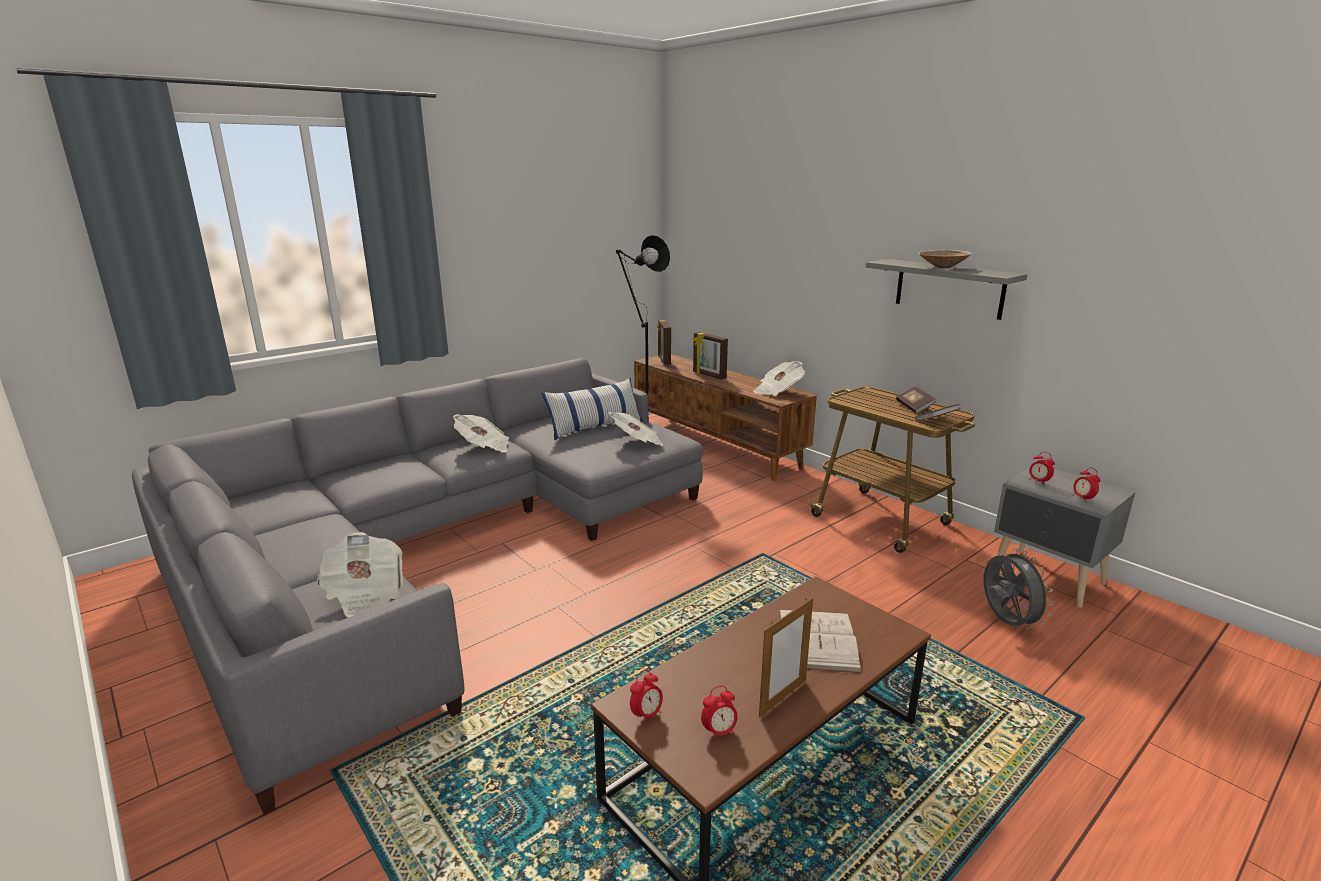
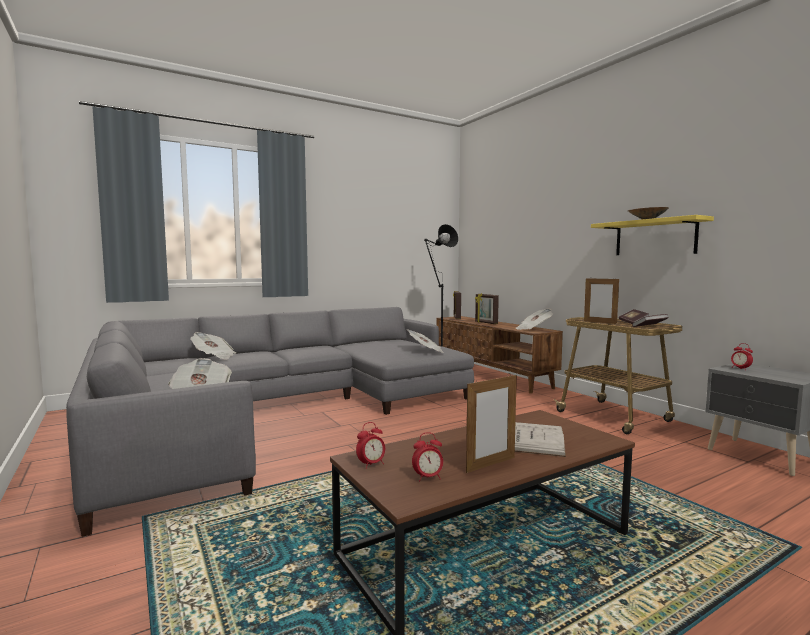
camera: 10 degrees right, 15 degrees down
newspaper [453,414,509,452] -> newspaper moved to [190,332,236,359]
pillow [541,378,643,440] -> none
grey shelf [866,259,1028,320] -> yellow shelf [591,215,714,255]
grey fan [983,548,1053,629] -> none
alarm clock [1072,468,1101,502] -> none
none -> picture frame [584,277,619,324]

